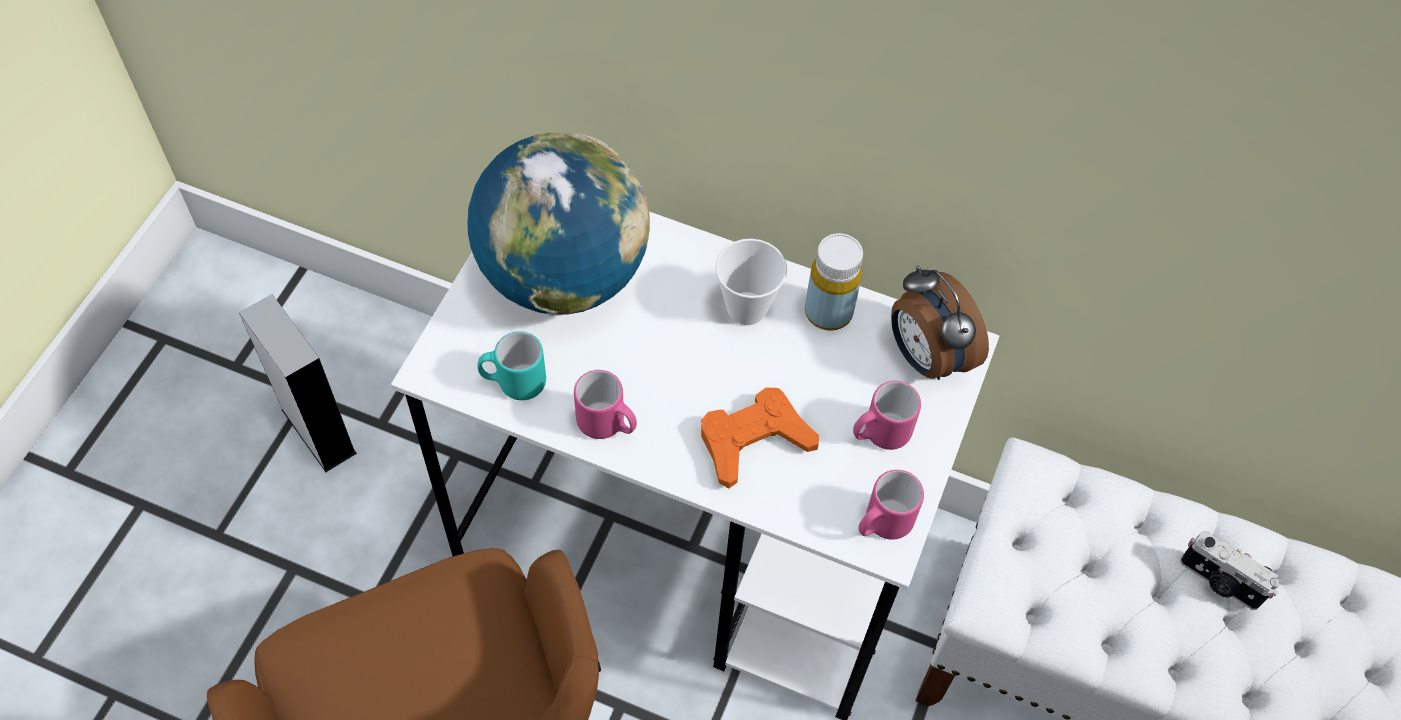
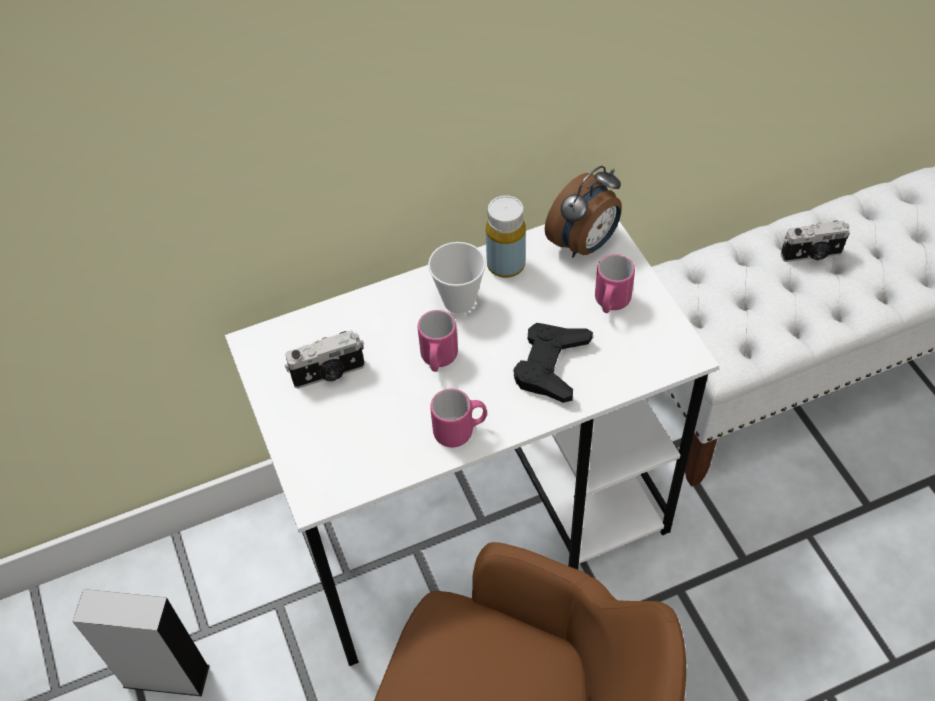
camera: 40 degrees left, 5 degrees down
globe [468,132,650,316] -> camera [285,330,365,388]
turquoise mug [477,331,546,400] -> none
orange game controller [701,388,819,488] -> black game controller [514,323,593,403]
pink mug [858,470,924,540] -> pink mug moved to [418,310,458,372]
alarm clock [891,266,989,380] -> alarm clock turned 60 degrees counterclockwise [545,166,622,258]

